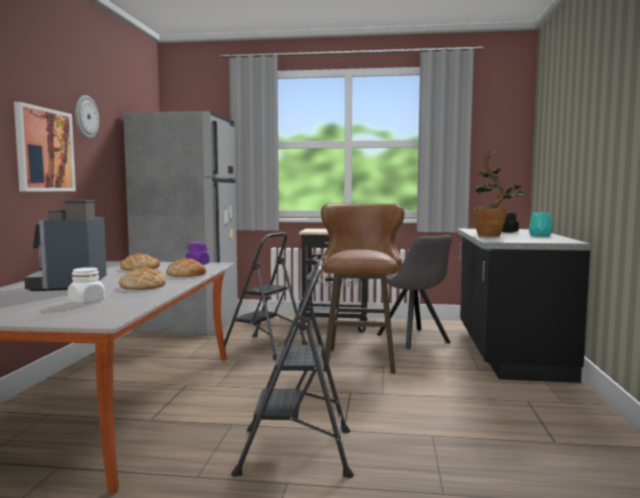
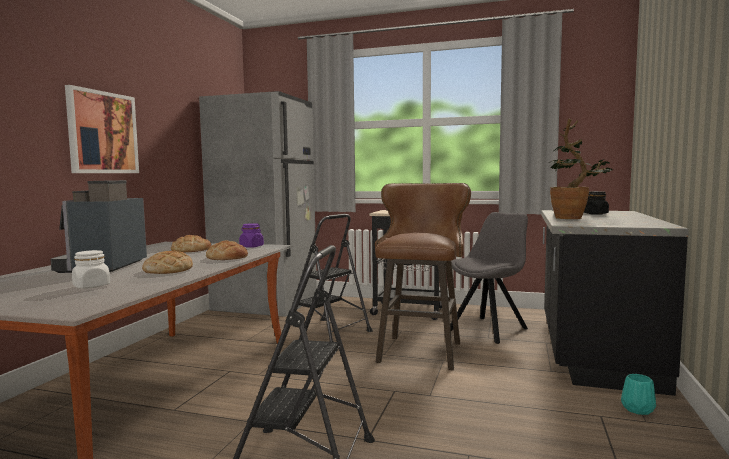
camera: 10 degrees right, 0 degrees up
wall clock [75,95,99,139] -> none
grey chair [377,235,452,349] -> grey chair turned 120 degrees counterclockwise [450,212,528,344]
turquoise vase [529,213,552,237] -> turquoise vase moved to [621,374,656,415]

